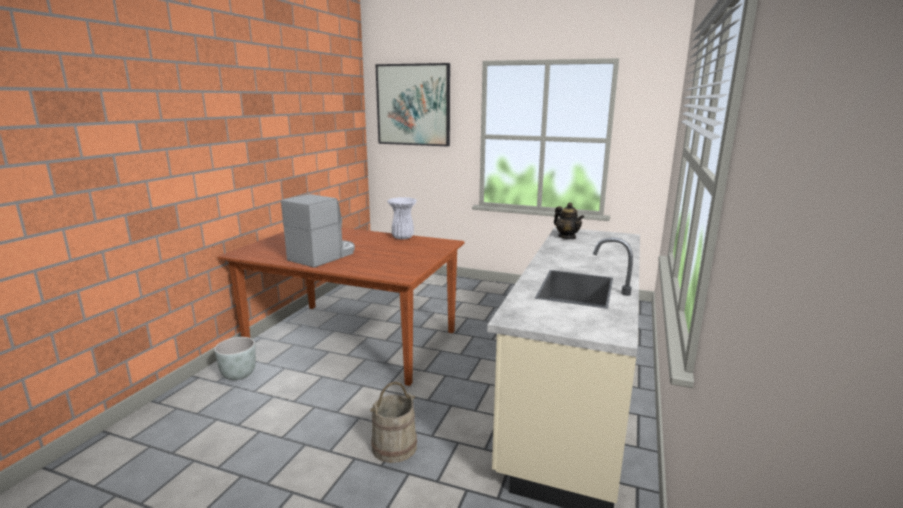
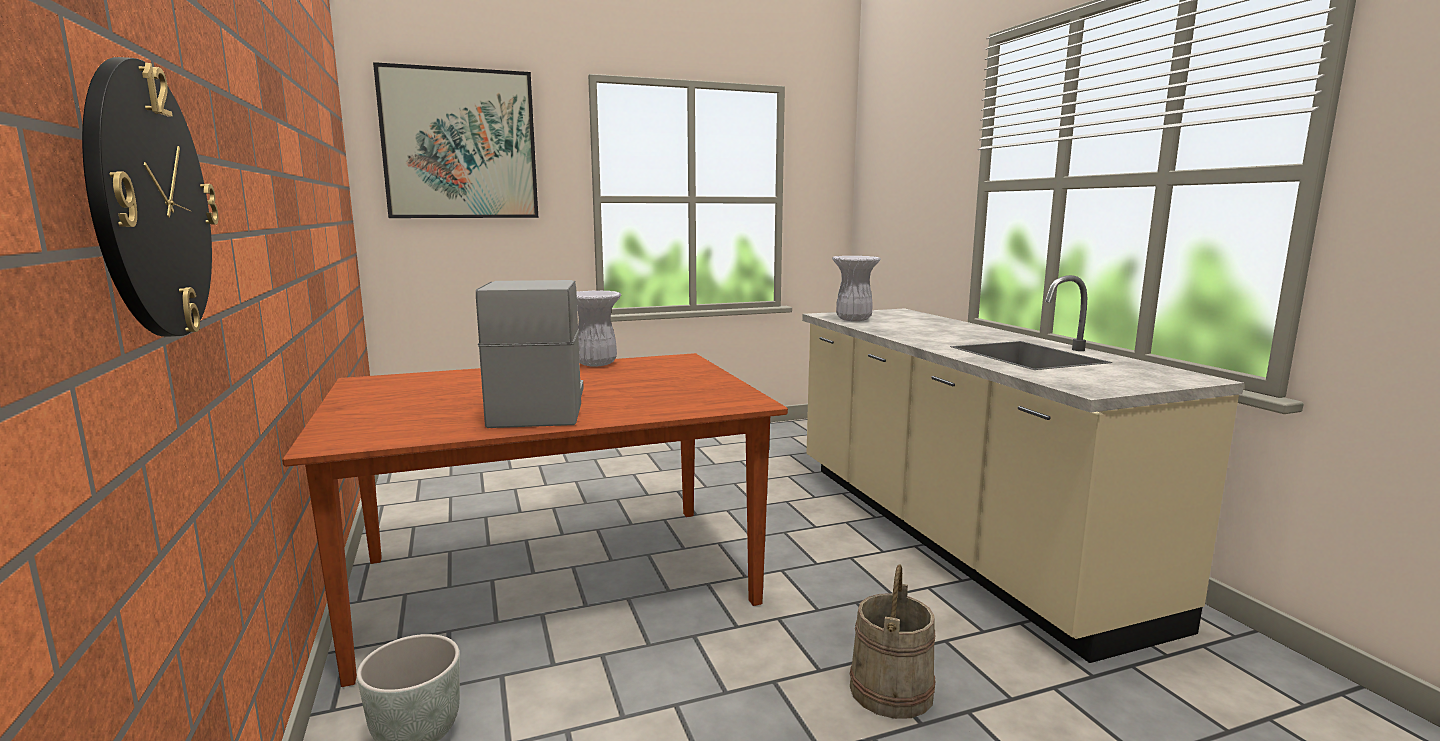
camera: 40 degrees left, 5 degrees down
teapot [554,202,584,239] -> white vase [832,256,881,321]
none -> wall clock [82,57,218,337]

